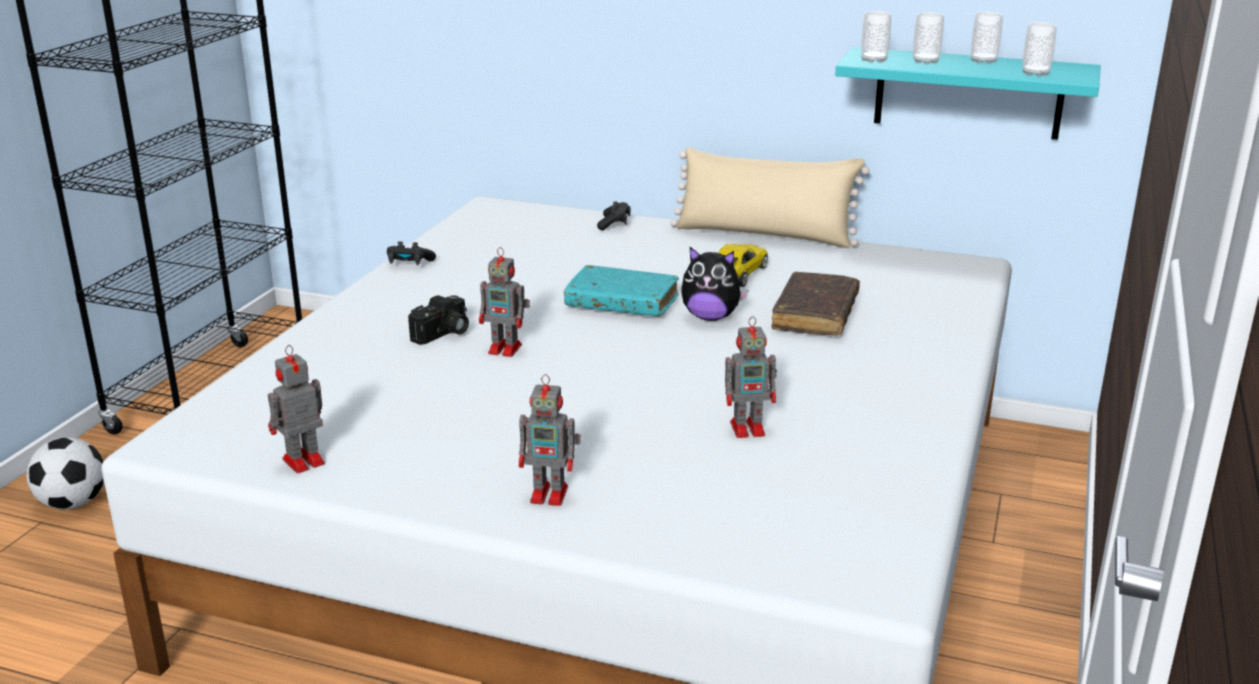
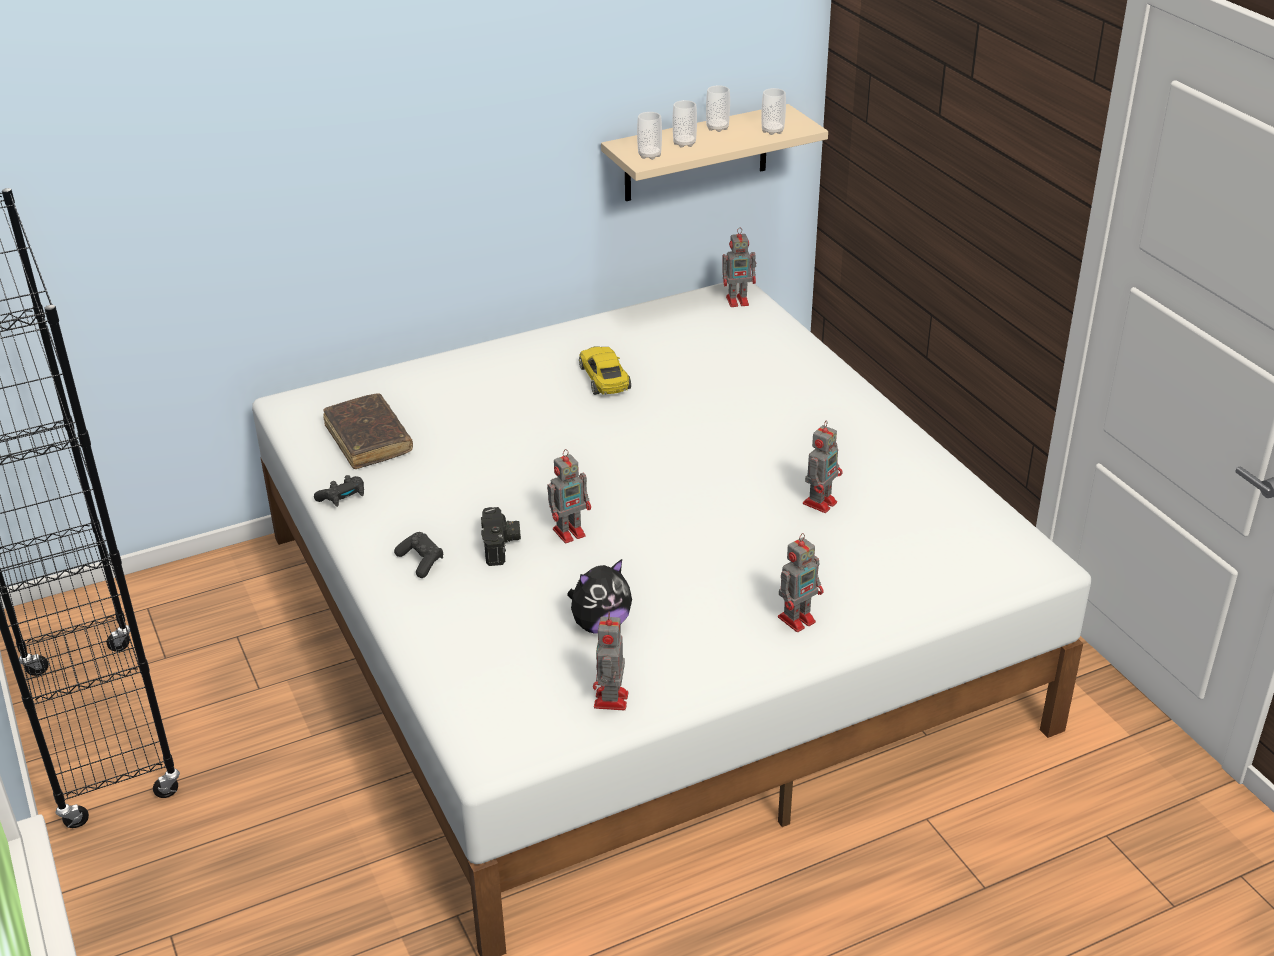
camera: 45 degrees left, 10 degrees up
football [26,437,104,510] -> none
turquoise book [564,265,679,316] -> none
black game controller [597,201,631,230] -> black game controller moved to [394,532,443,578]
beige pillow [670,147,870,248] -> none
plush toy [681,247,749,321] -> plush toy moved to [567,559,632,634]
brown book [771,272,860,336] -> brown book moved to [323,393,413,469]
turquoise shelf [835,47,1101,140] -> beige shelf [601,104,828,201]
none -> toy robot [722,227,756,307]

